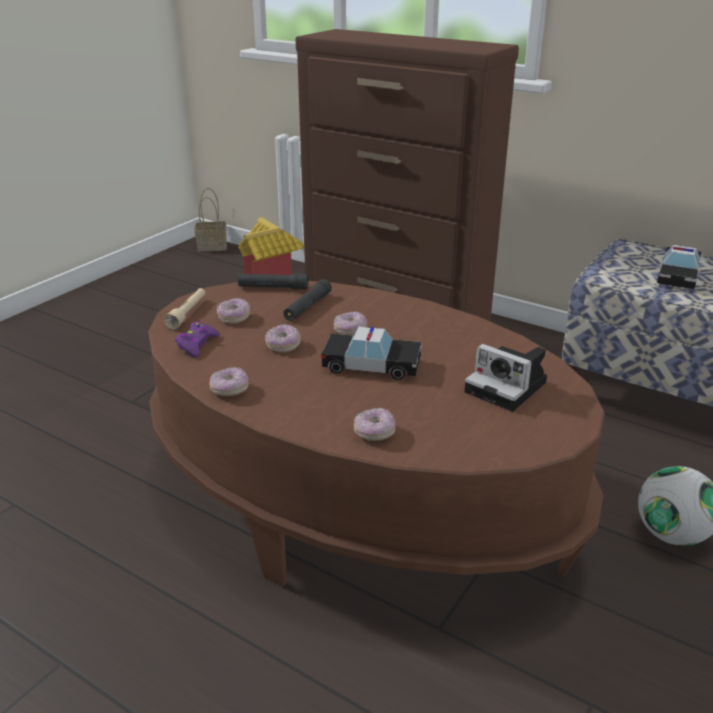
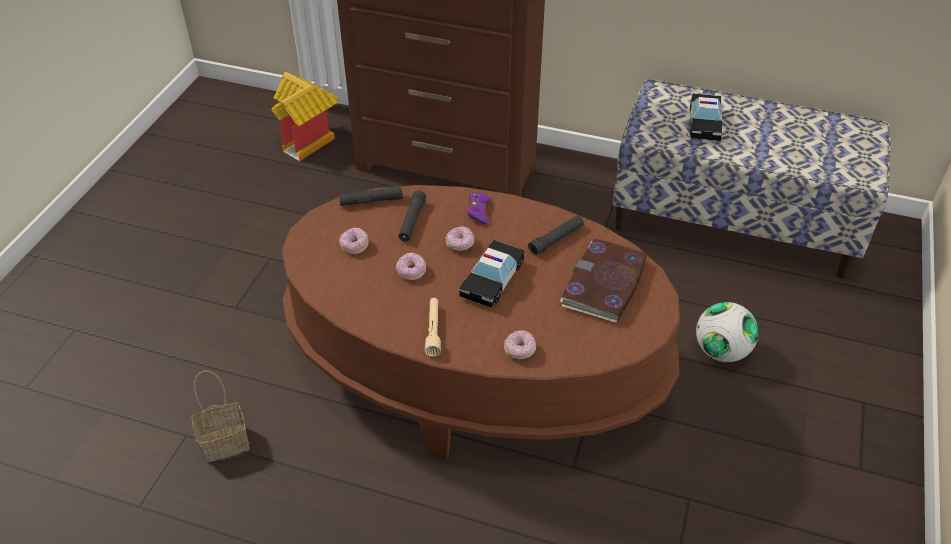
camera: 15 degrees left, 15 degrees up
beige flashlight [164,288,206,330] -> beige flashlight moved to [424,298,441,357]
purple game controller [175,322,220,357] -> purple game controller moved to [467,192,491,224]
basket [194,188,227,252] -> basket moved to [192,371,249,462]
donut [209,367,249,396] -> none
toy car [321,326,422,380] -> toy car turned 120 degrees clockwise [459,240,525,308]
camera [464,344,547,412] -> book [560,239,647,323]
none -> black flashlight [528,215,584,256]

